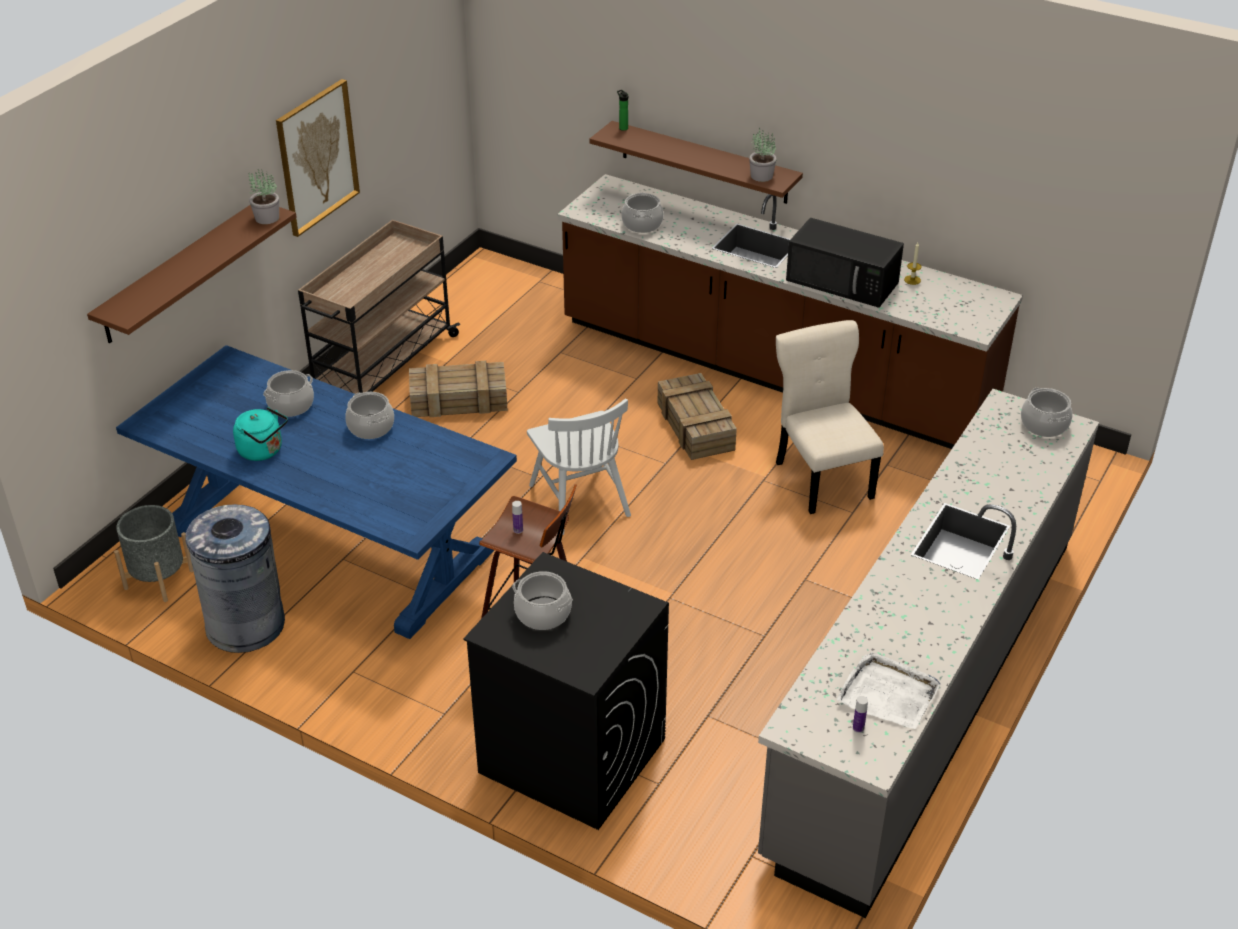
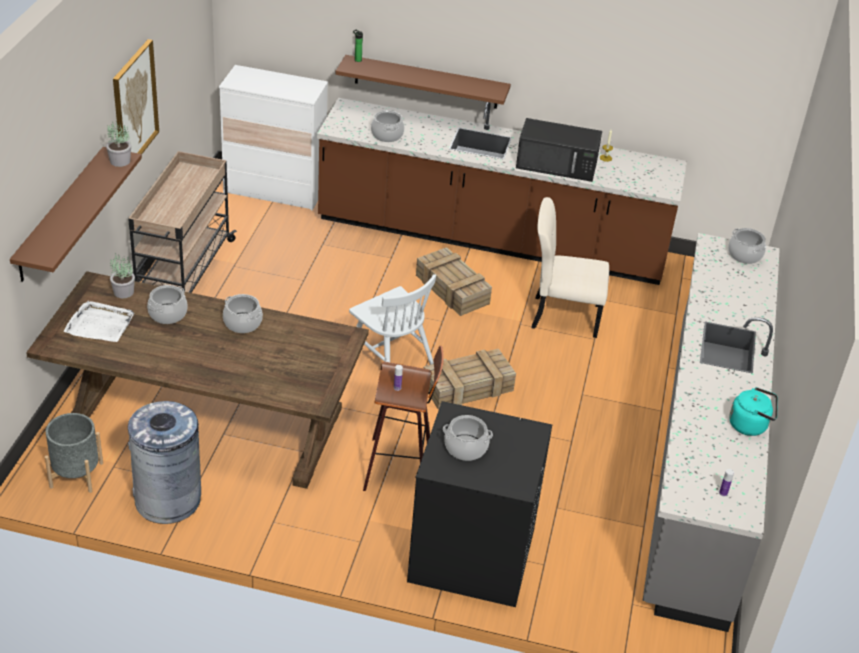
camera: 20 degrees left, 0 degrees up
blue dining table [116,345,517,639] -> brown dining table [26,271,369,489]
turquoise kettle [233,407,288,461] -> turquoise kettle moved to [729,387,778,436]
crate [409,361,508,417] -> crate moved to [424,349,516,410]
potted plant [749,128,777,182] -> potted plant moved to [110,253,135,298]
beige chair [776,320,884,514] -> beige chair turned 45 degrees counterclockwise [531,197,609,338]
white tray [837,652,940,729] -> white tray moved to [64,301,134,342]
none -> white dresser [219,65,328,211]

